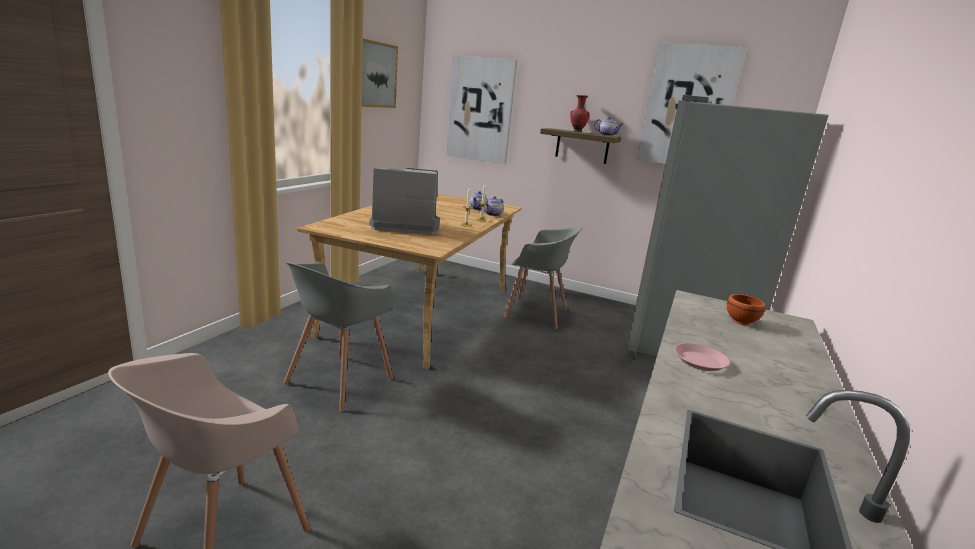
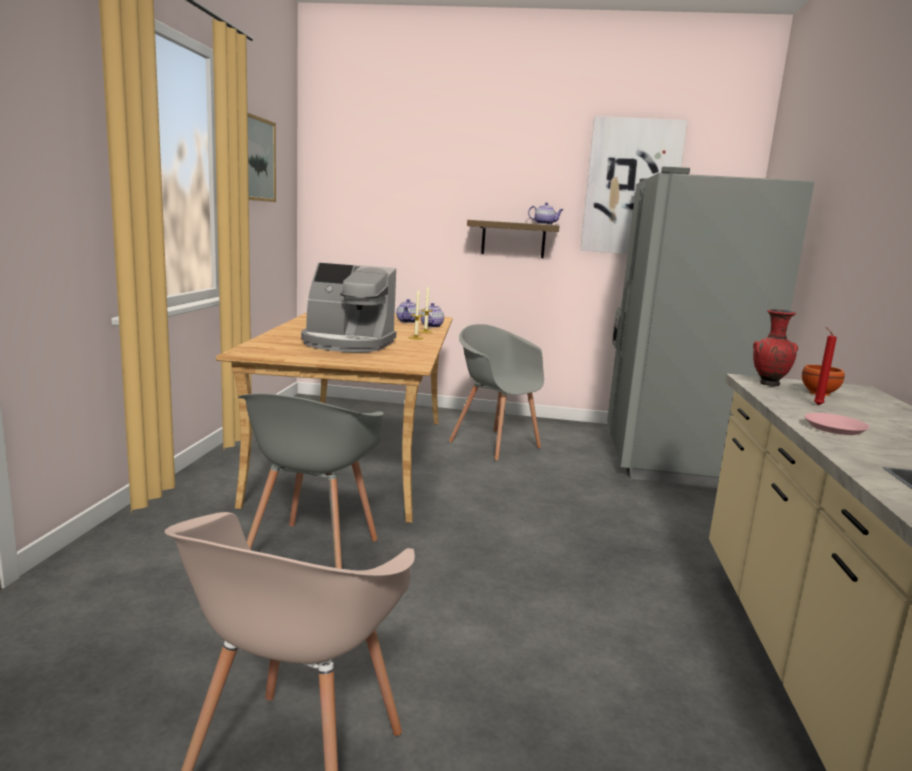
camera: 15 degrees left, 5 degrees down
coffee machine [369,168,440,235] -> coffee machine turned 150 degrees counterclockwise [301,263,396,353]
picture [446,55,517,164] -> none
grey chair [504,227,583,329] -> grey chair turned 135 degrees counterclockwise [449,324,544,461]
red vase [570,95,590,132] -> red vase moved to [753,309,798,386]
none -> red candle [814,327,837,405]

